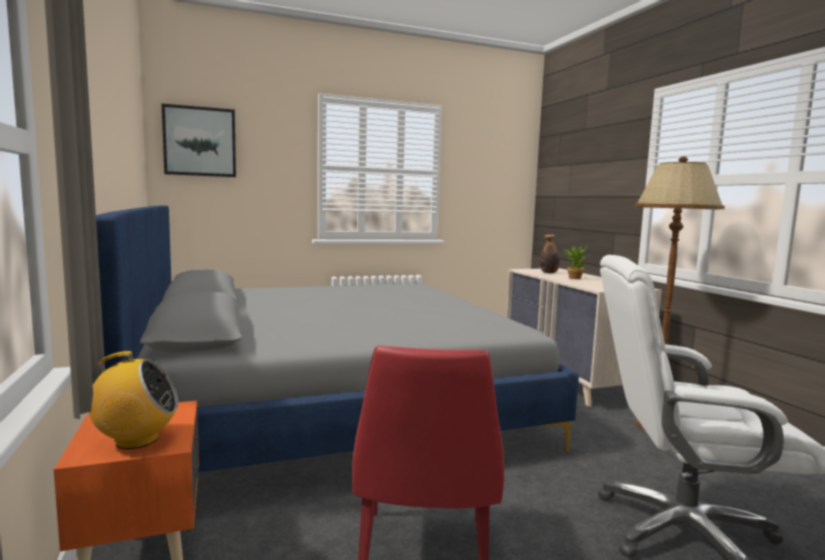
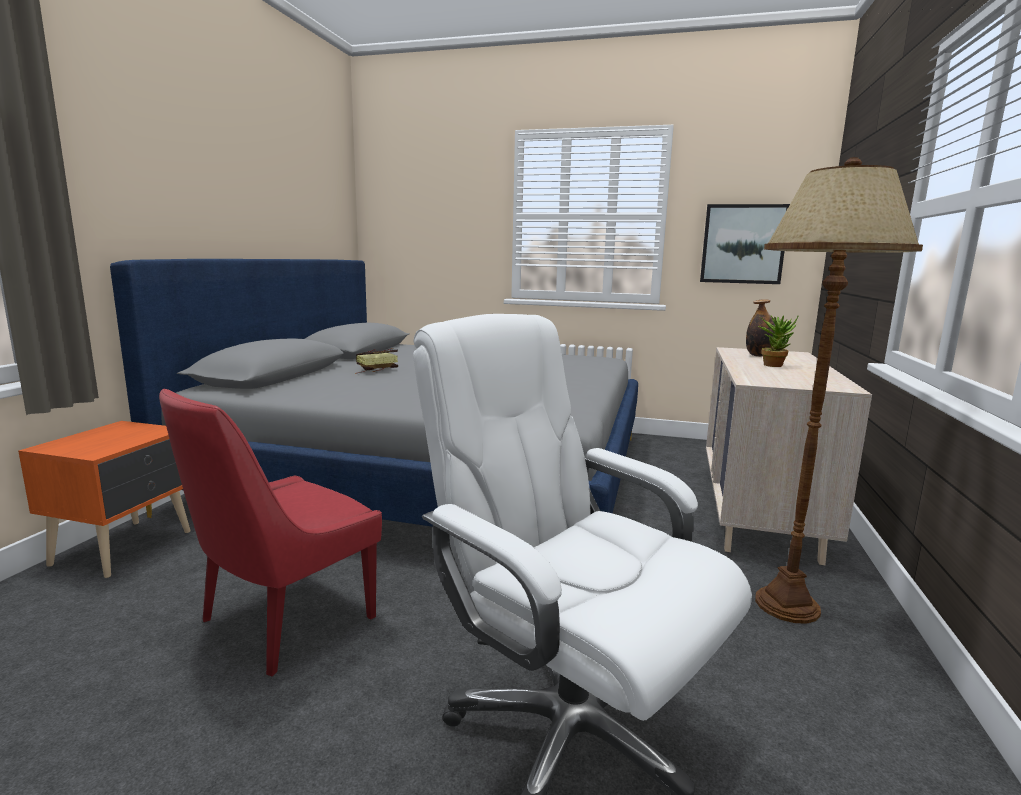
camera: 35 degrees right, 5 degrees up
radio [89,351,178,449] -> none
picture [162,104,236,177] -> picture moved to [700,204,790,284]
none -> book [355,348,398,374]

